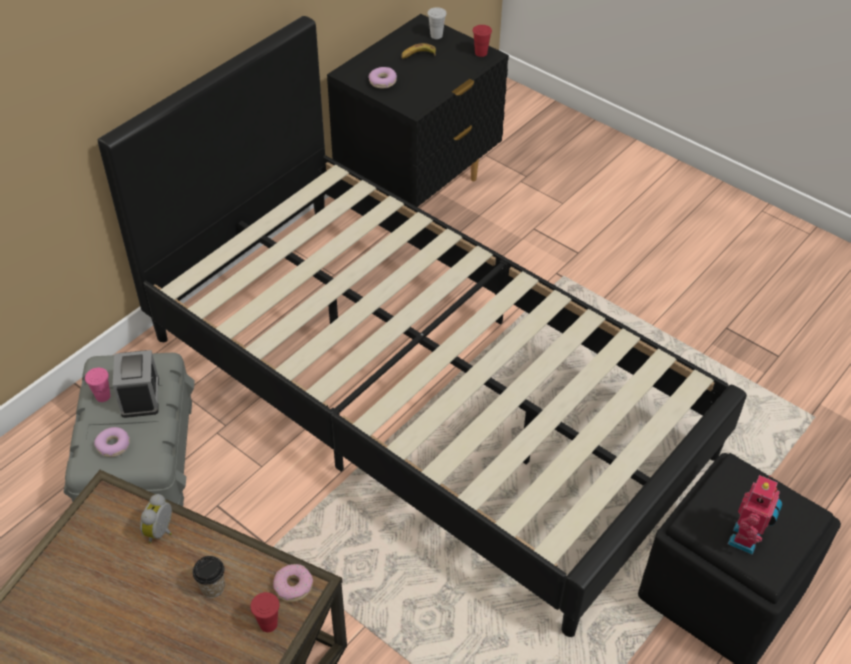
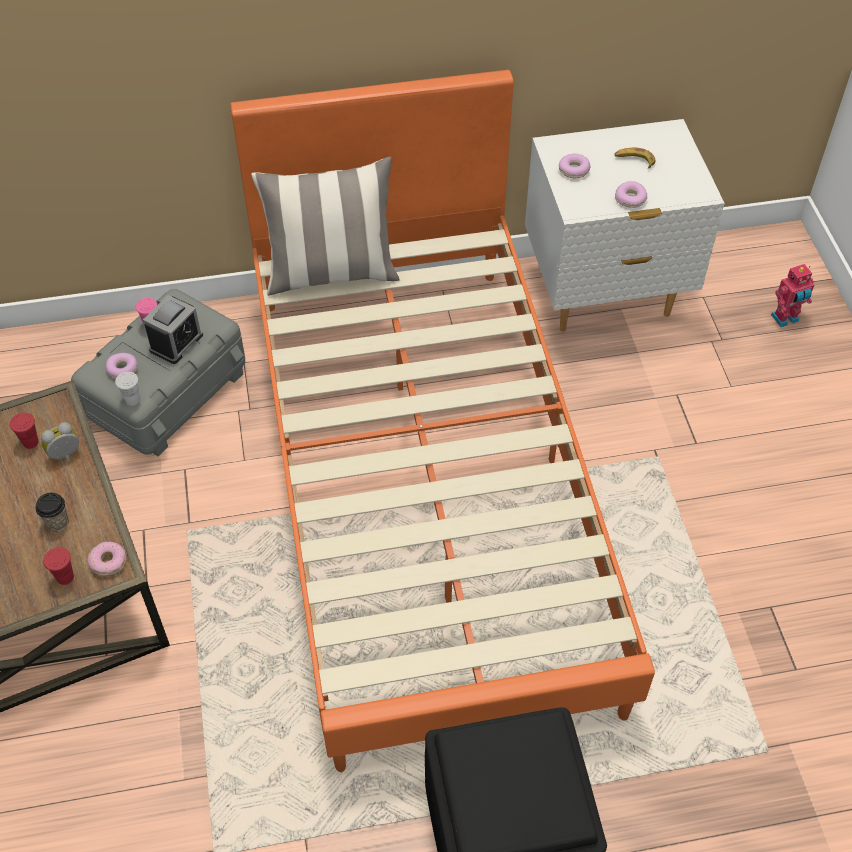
camera: 40 degrees right, 5 degrees up
black bed [98,16,747,637] -> orange bed [230,70,655,772]
black nightstand [327,14,509,207] -> white nightstand [525,119,725,332]
white cup [427,7,447,39] -> white cup moved to [115,372,140,406]
red cup [473,25,492,57] -> red cup moved to [10,413,39,449]
toy robot [728,475,782,555] -> toy robot moved to [771,264,814,327]
none -> pillow [251,157,400,296]
none -> donut [615,181,647,208]

